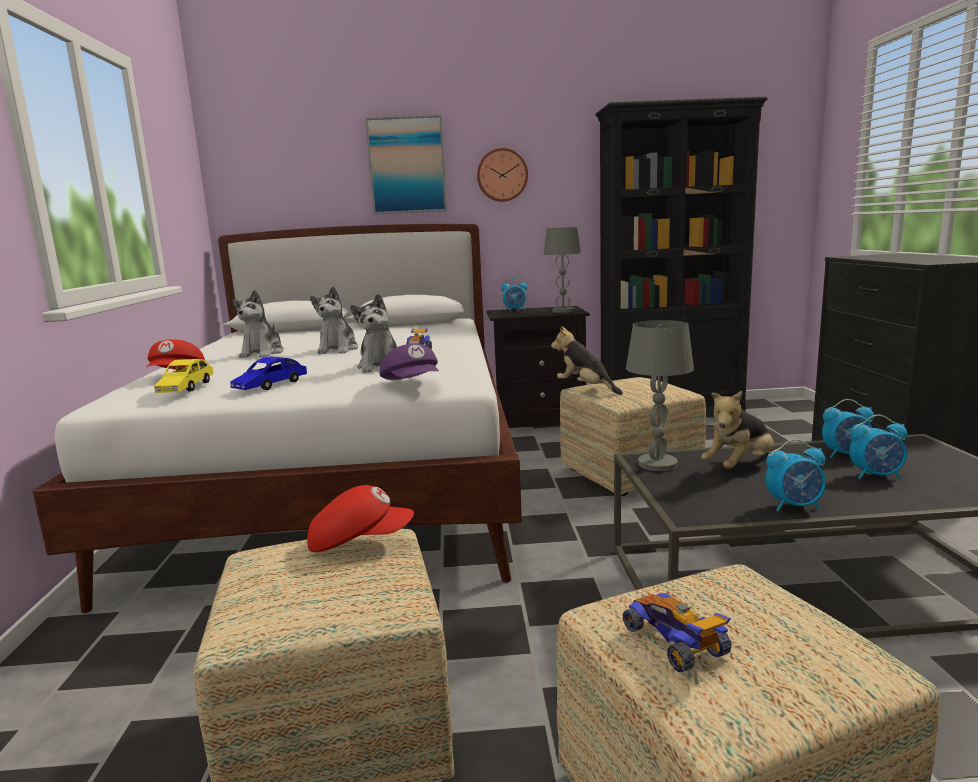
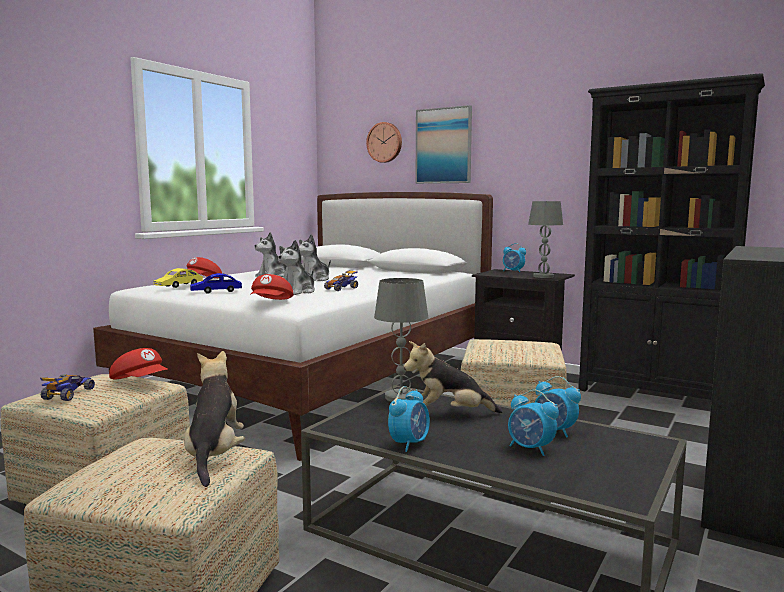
camera: 35 degrees right, 5 degrees down
purple cap [380,344,439,380] -> red cap [250,274,293,300]
wall clock [477,148,528,202] -> wall clock moved to [366,122,402,163]
plush toy [551,327,623,395] -> plush toy moved to [184,351,245,487]
toy car [623,593,731,672] -> toy car moved to [40,374,95,401]
alarm clock [766,439,826,511] -> alarm clock turned 90 degrees counterclockwise [388,386,430,452]

